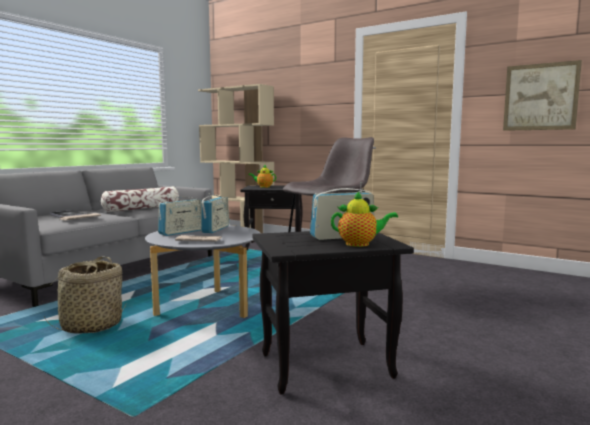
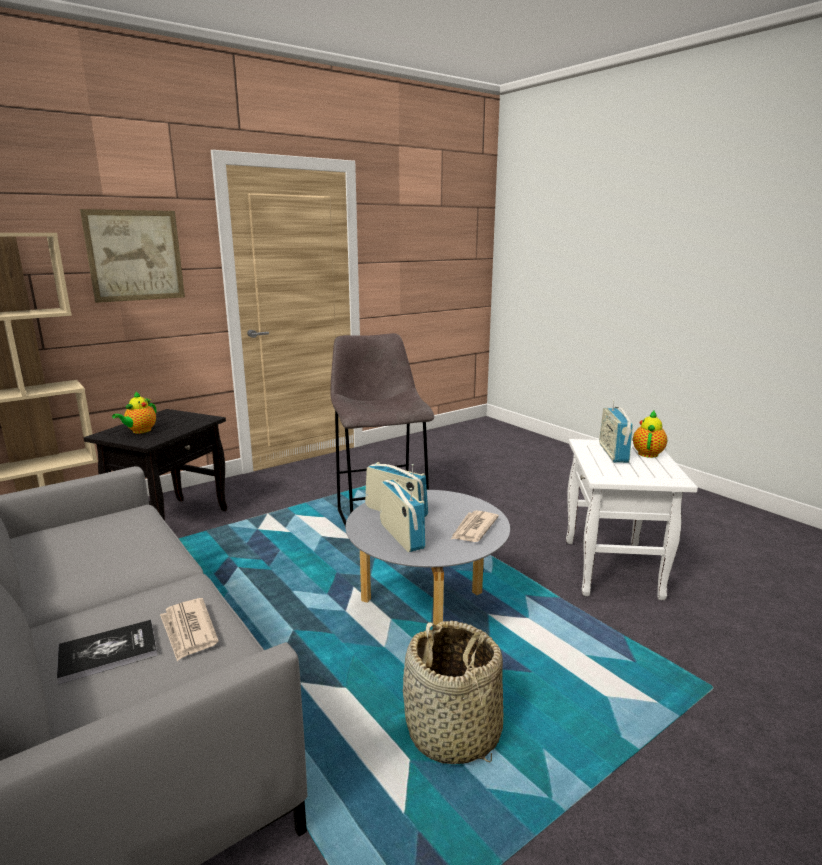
camera: 70 degrees left, 10 degrees up
pillow [101,187,179,212] -> none
black side table [252,231,414,395] -> white side table [566,439,698,600]
picture [503,60,582,131] -> picture moved to [80,209,185,303]

